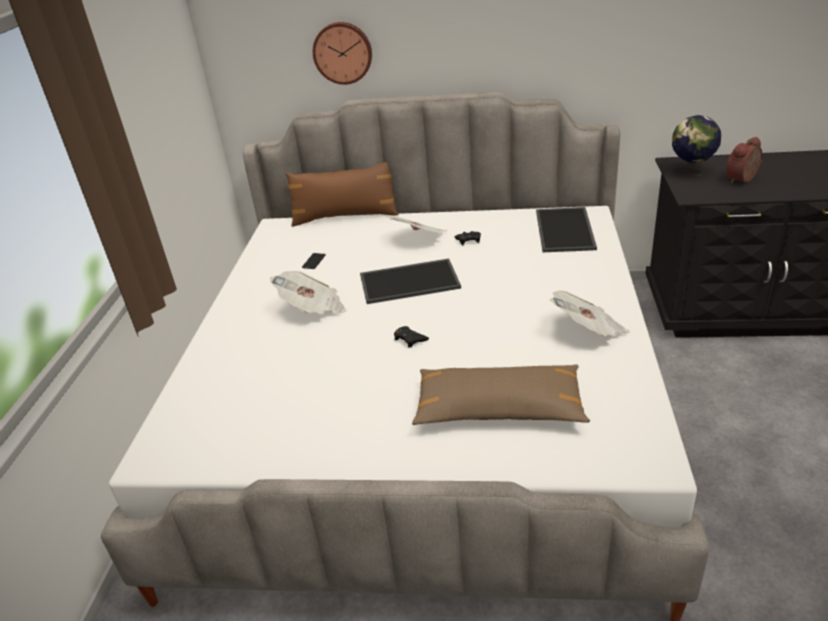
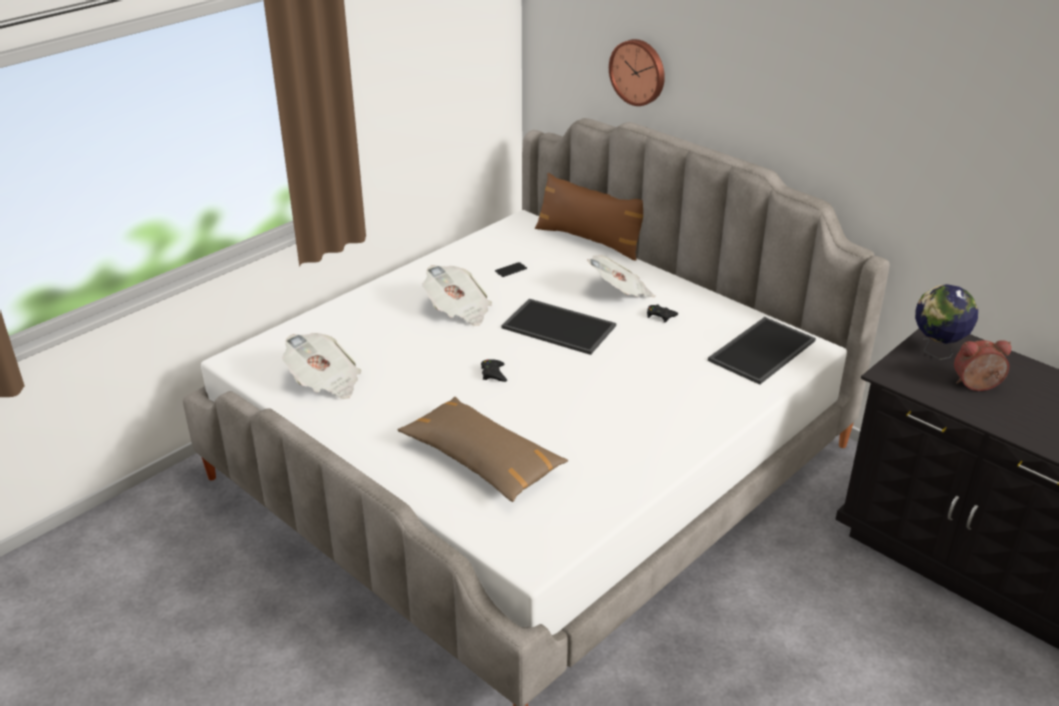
camera: 35 degrees right, 0 degrees up
newspaper [550,291,630,337] -> newspaper moved to [282,333,362,399]

